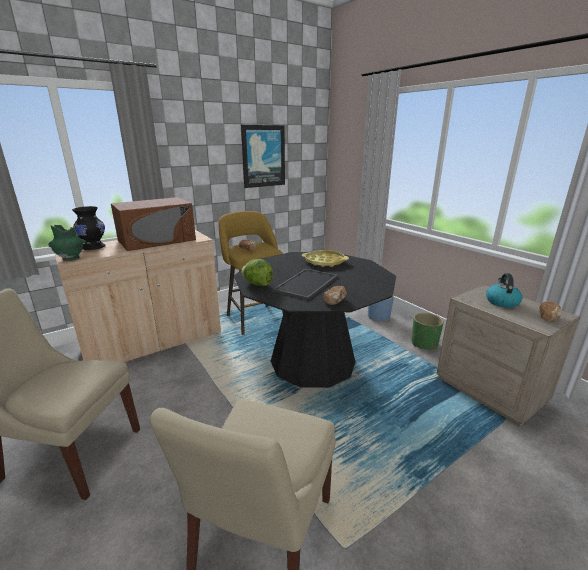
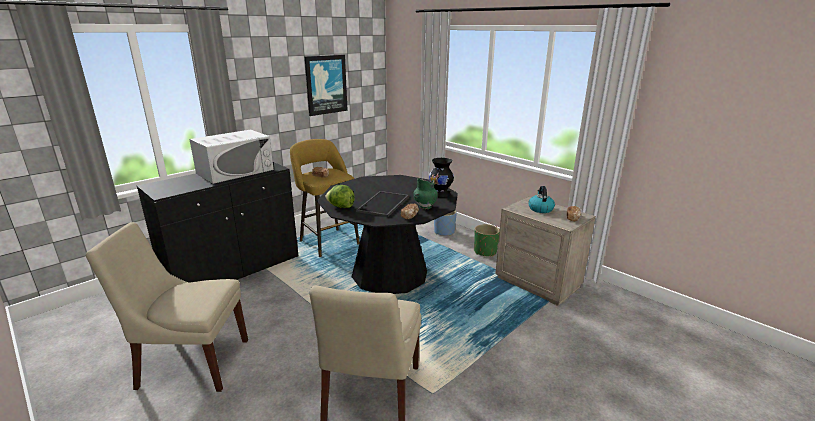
camera: 10 degrees left, 0 degrees up
green vase [48,225,87,261] -> green vase moved to [413,178,438,209]
beige cabinet [55,230,221,362] -> black cabinet [137,162,298,283]
black vase [72,206,105,250] -> black vase moved to [429,158,454,197]
brown microwave [111,197,196,251] -> white microwave [190,129,274,184]
yellow tray [302,250,349,267] -> none

